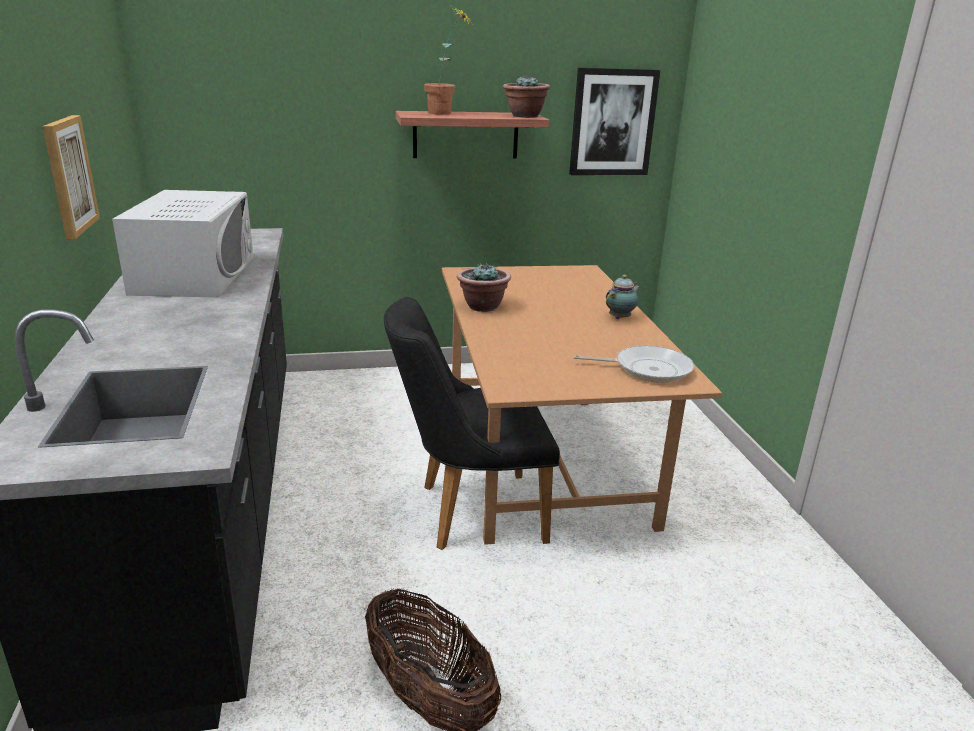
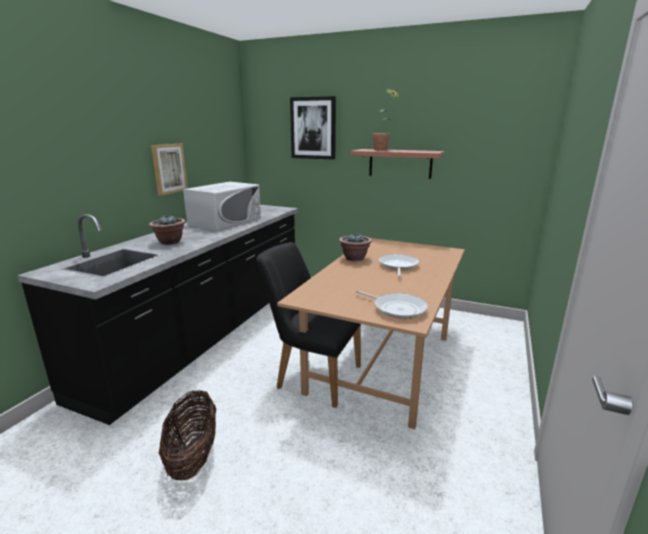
camera: 35 degrees right, 5 degrees down
potted plant [503,75,550,118] -> potted plant moved to [149,215,185,245]
picture [569,68,660,175] -> picture moved to [290,96,336,160]
teapot [606,275,640,319] -> none
none -> frying pan [379,254,419,278]

